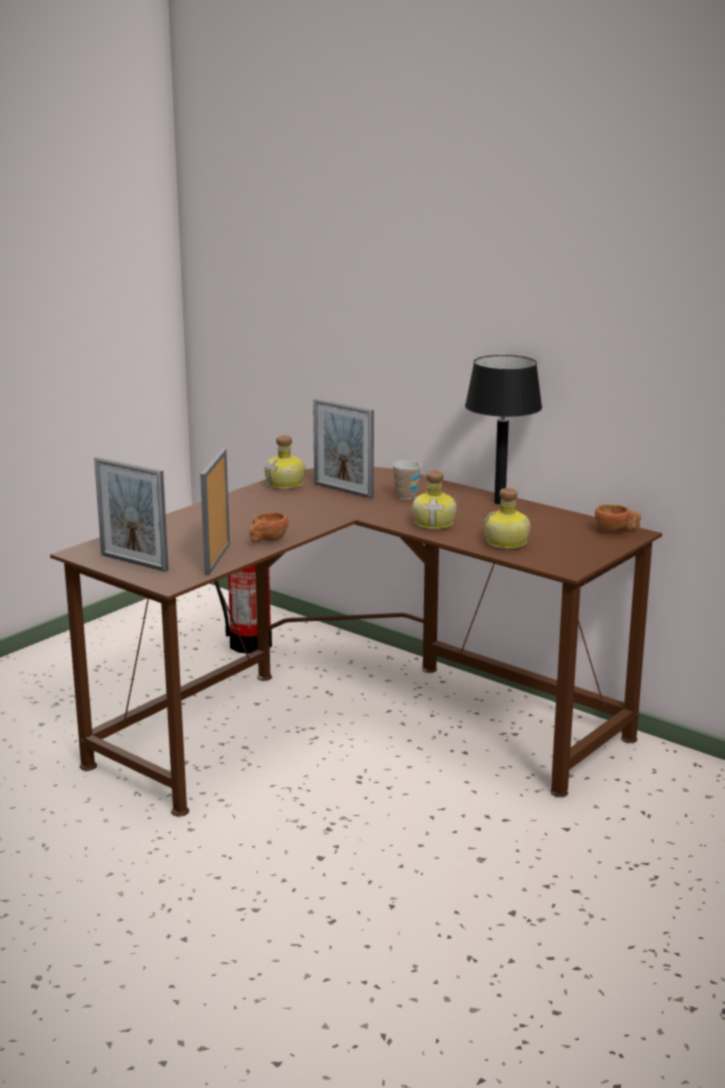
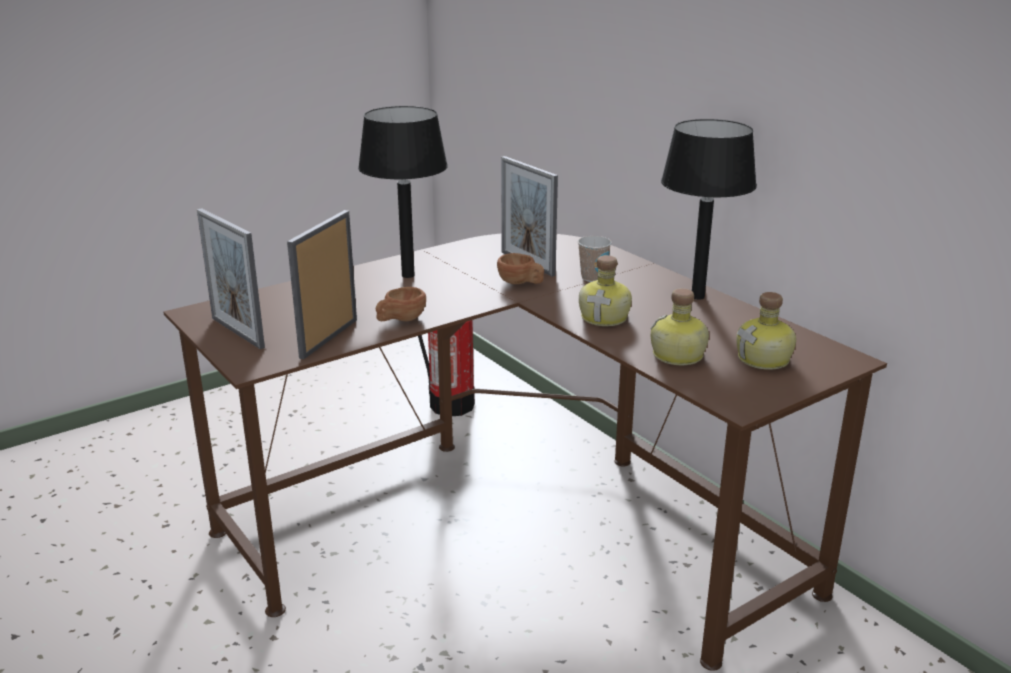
camera: 15 degrees right, 5 degrees up
bottle [264,435,305,489] -> bottle moved to [736,292,796,370]
brown cup [595,504,641,532] -> brown cup moved to [497,253,544,284]
none -> black table lamp [358,106,448,278]

